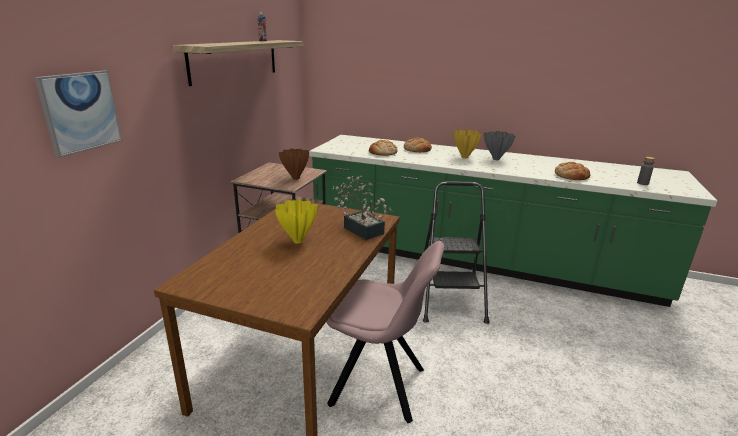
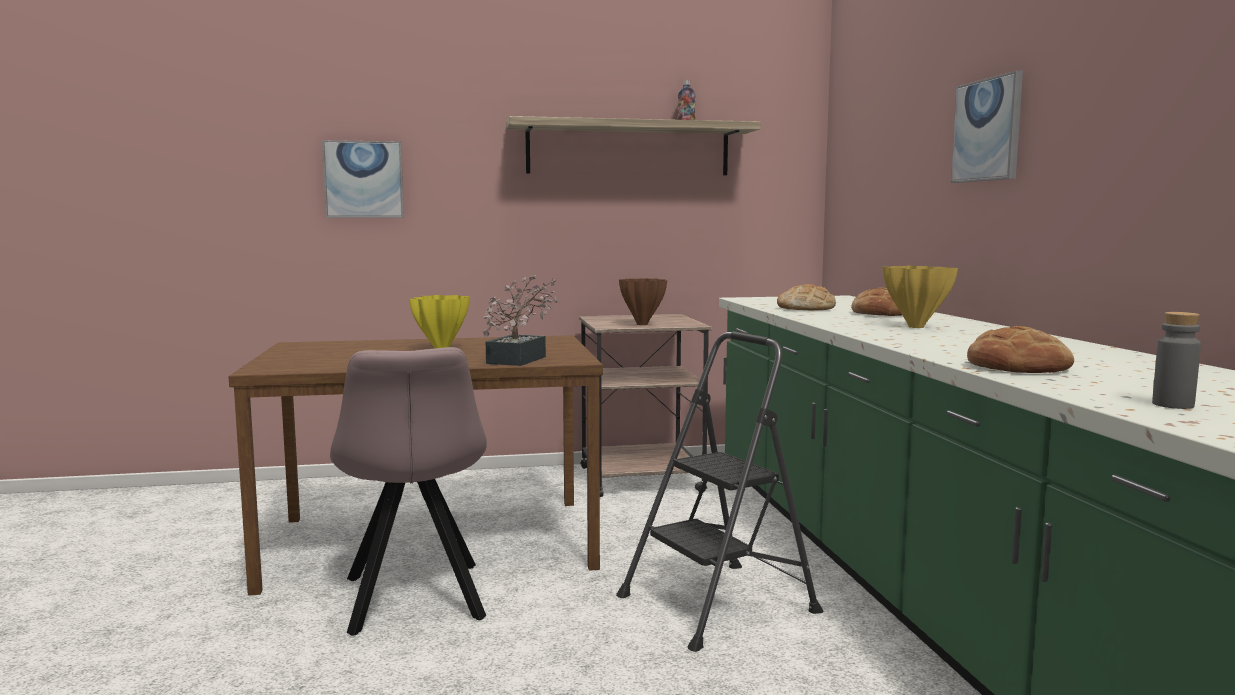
camera: 60 degrees right, 15 degrees down
grey vase [484,131,515,160] -> none
none -> picture [951,71,1023,183]

